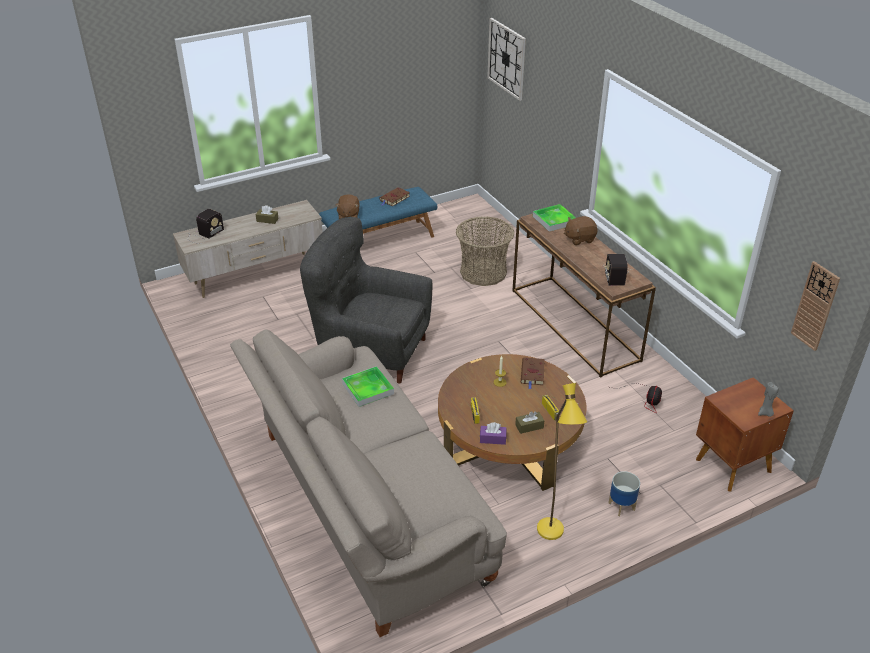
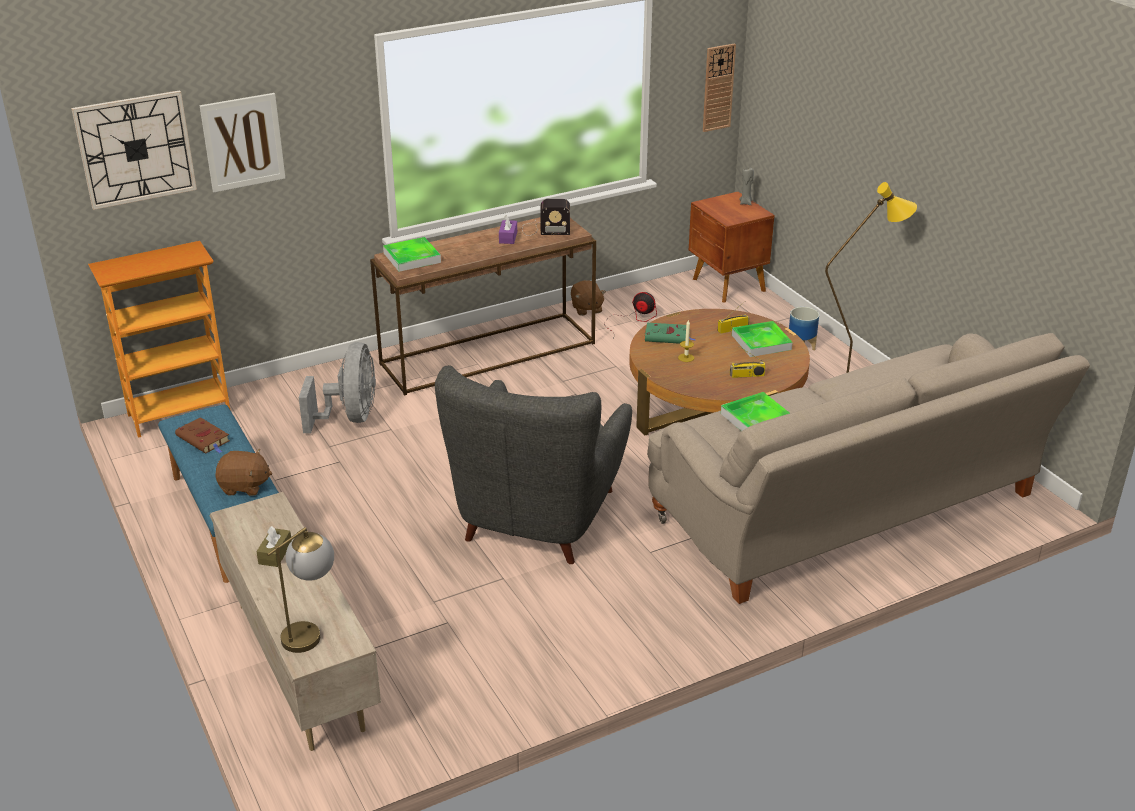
camera: 90 degrees left, 5 degrees down
radio [188,209,224,244] -> table lamp [267,527,334,653]
basket [456,216,514,286] -> grey fan [299,342,376,433]
purple tissue box [480,422,507,445] -> purple tissue box moved to [499,215,517,244]
brown tissue box [515,411,545,434] -> tray [732,321,793,357]
brown book [521,357,545,389] -> green book [645,323,696,344]
brown plush toy [564,216,598,245] -> brown plush toy moved to [571,280,606,316]
none -> bookcase [88,241,231,438]
none -> picture [200,93,285,193]

